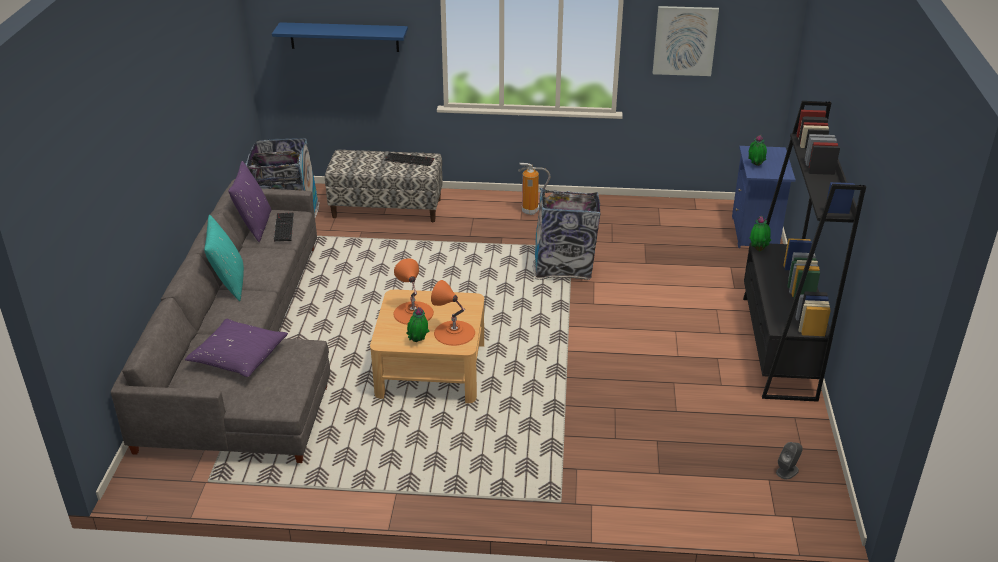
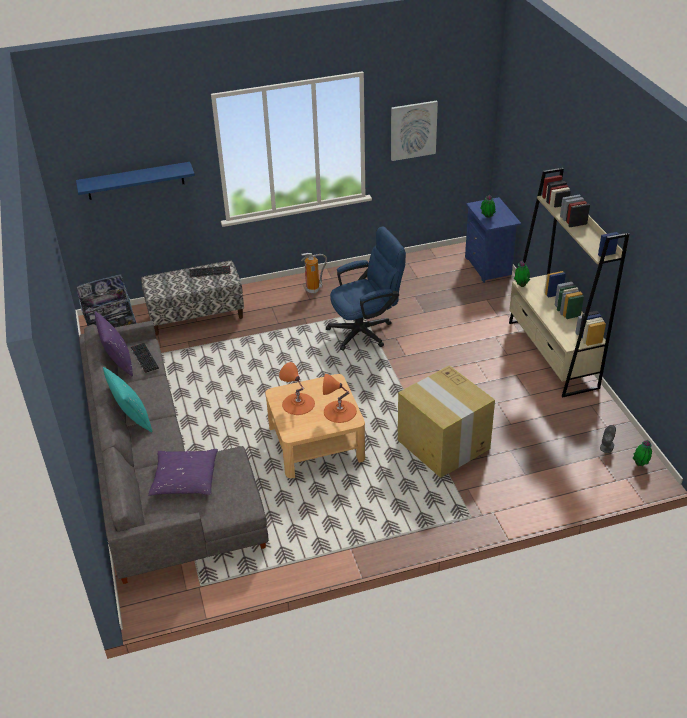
camera: 20 degrees left, 5 degrees up
potted plant [406,307,430,342] -> potted plant moved to [633,440,652,467]
trash can [532,188,600,280] -> blue office chair [326,226,406,351]
black bookcase [743,101,866,402] -> beige bookcase [509,168,629,397]
none -> cardboard box [398,365,495,478]

